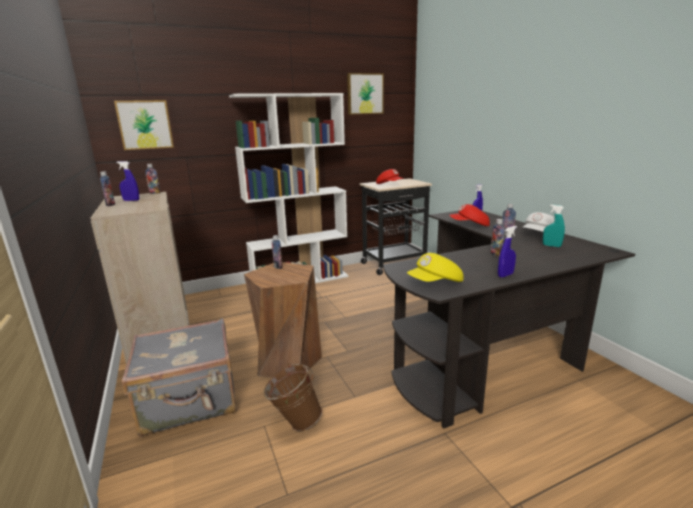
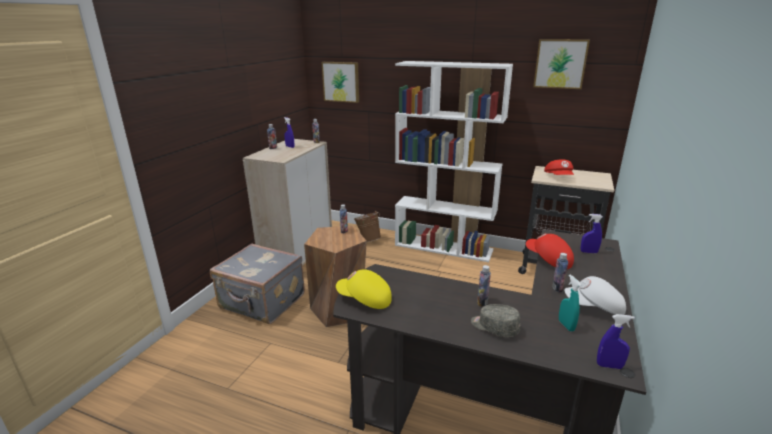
camera: 45 degrees right, 5 degrees up
brown bucket [263,363,322,431] -> brown bucket moved to [354,211,381,242]
blue spray bottle [498,226,517,277] -> blue spray bottle moved to [597,314,635,369]
none -> grey cap [471,304,521,337]

